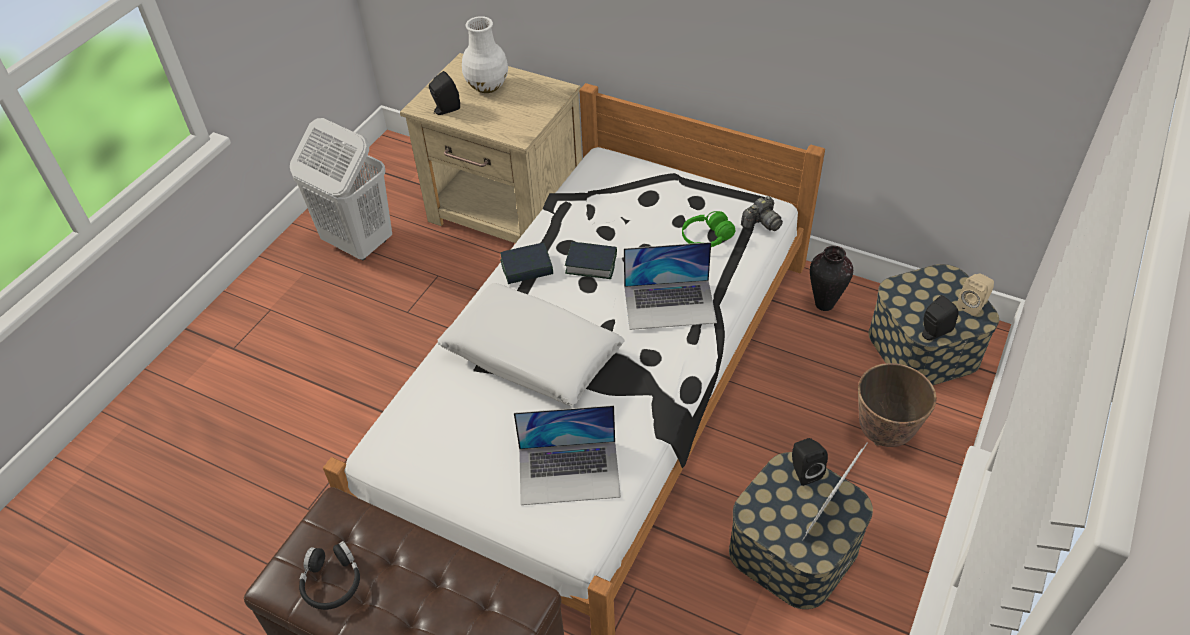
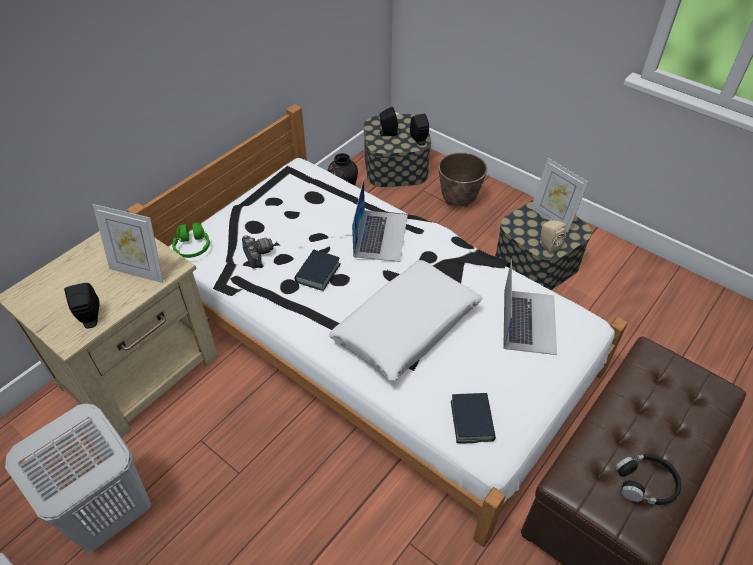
camera: 80 degrees left, 0 degrees up
white vase [462,16,508,93] -> none
book [500,243,553,284] -> book moved to [451,393,496,443]
green headphones [682,211,735,247] -> green headphones moved to [172,222,210,258]
camera [741,196,783,231] -> camera moved to [242,235,273,269]
black speaker [792,438,828,486] -> black speaker moved to [378,107,398,136]
beige speaker [958,274,994,316] -> beige speaker moved to [539,220,567,254]
none -> picture frame [93,204,163,283]

